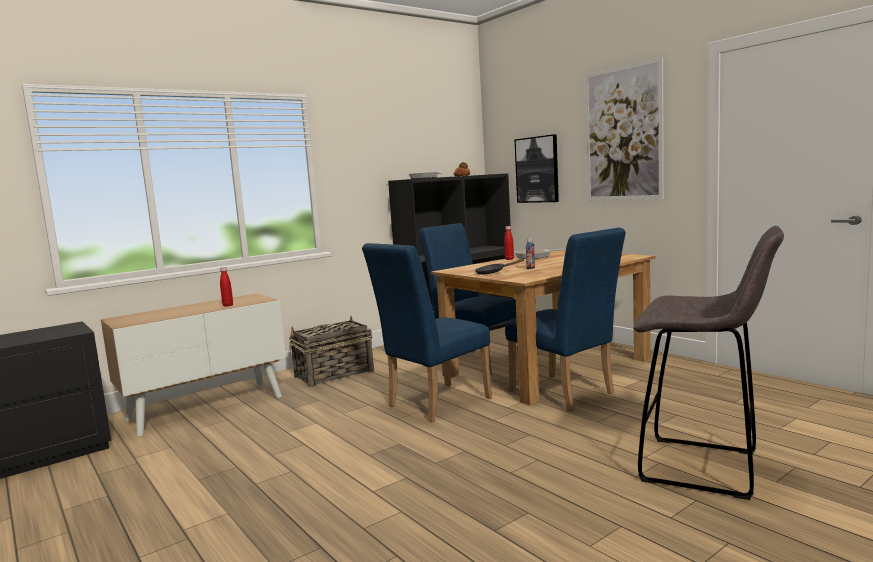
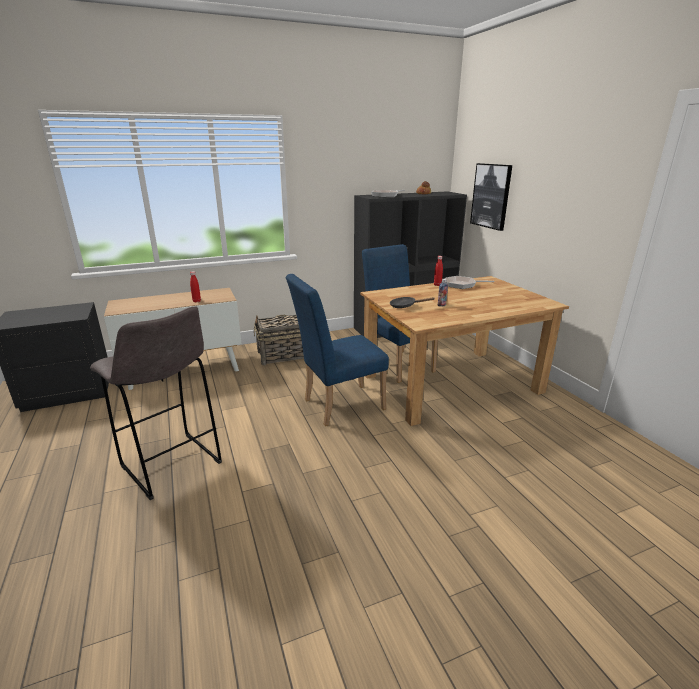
camera: 15 degrees right, 15 degrees up
blue chair [505,228,626,411] -> none
picture [585,57,664,200] -> none
grey stool [633,226,784,500] -> grey stool moved to [90,306,222,500]

